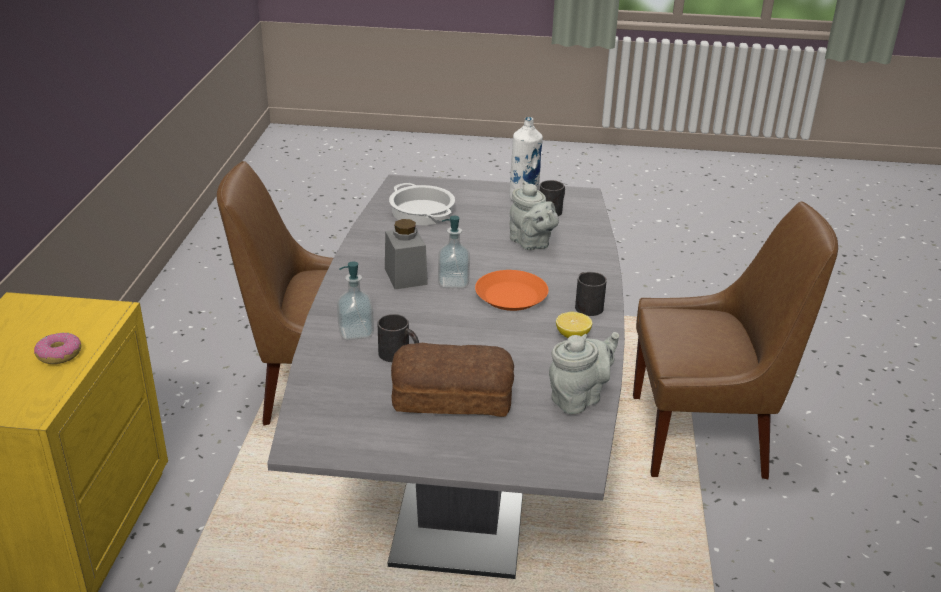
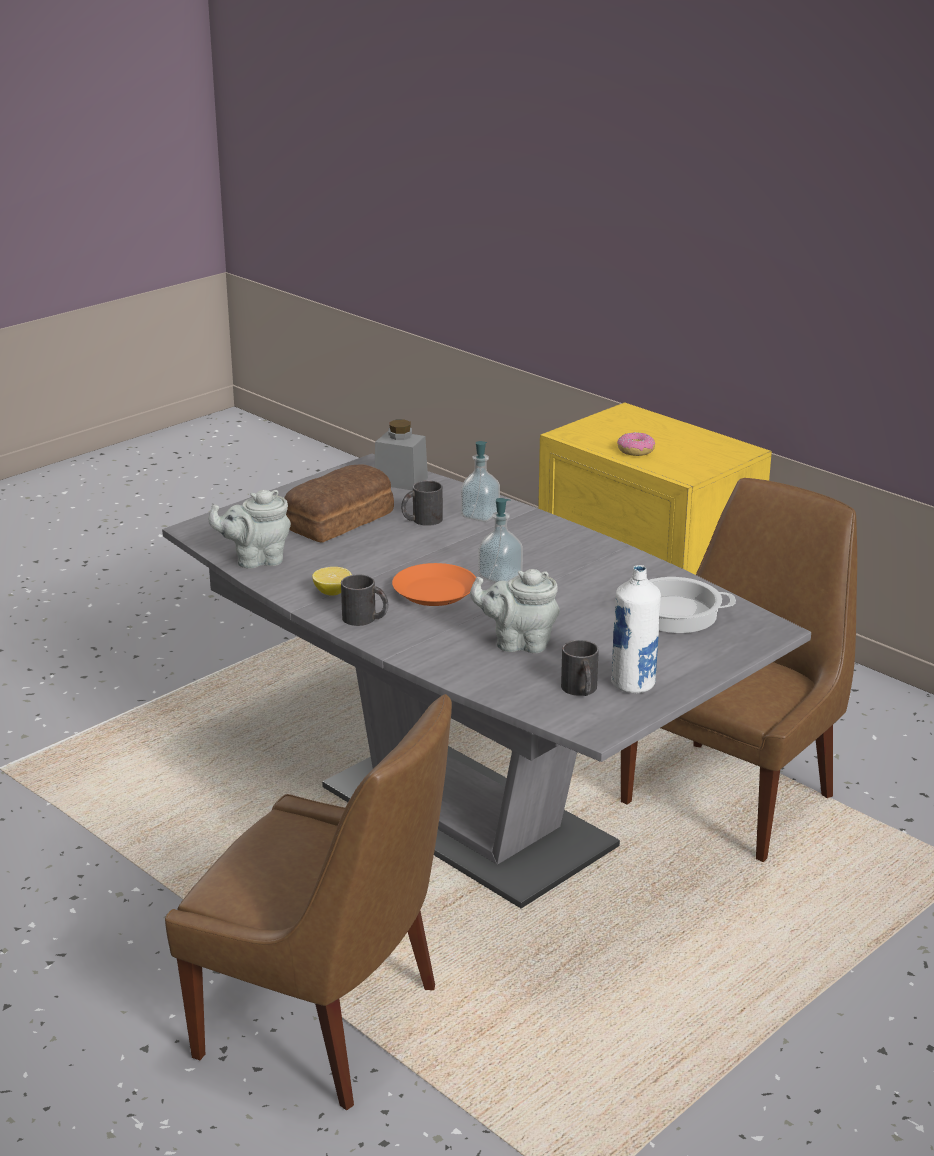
camera: 130 degrees right, 5 degrees down
grey jar [385,219,428,289] -> grey jar moved to [375,420,428,491]
grey teapot [549,332,619,414] -> grey teapot turned 75 degrees clockwise [209,490,291,568]
brown chair [633,201,838,479] -> brown chair turned 105 degrees counterclockwise [165,694,452,1110]

